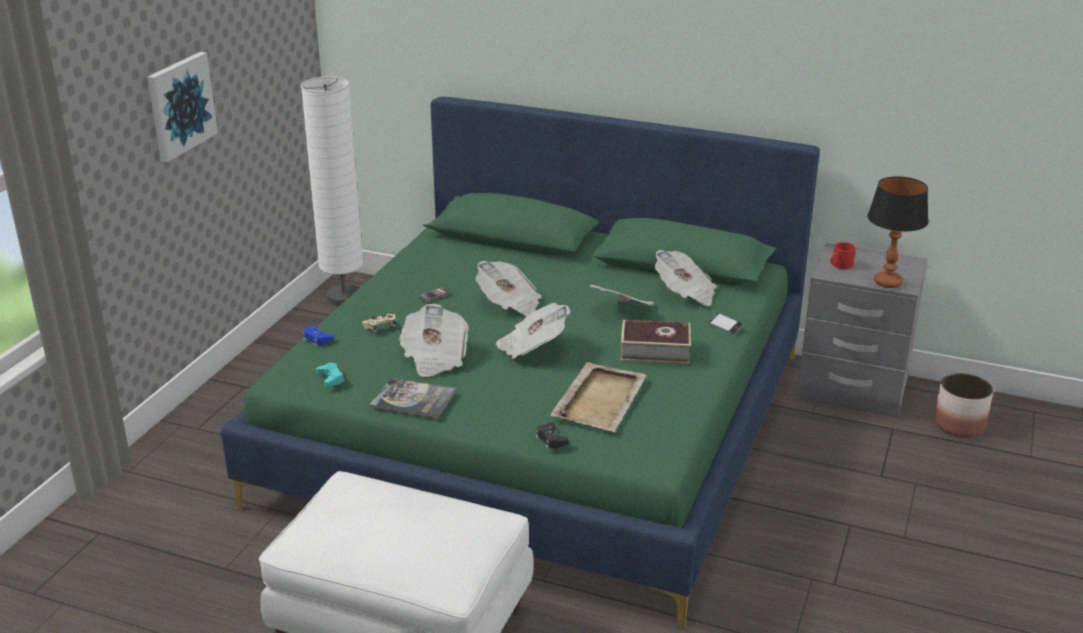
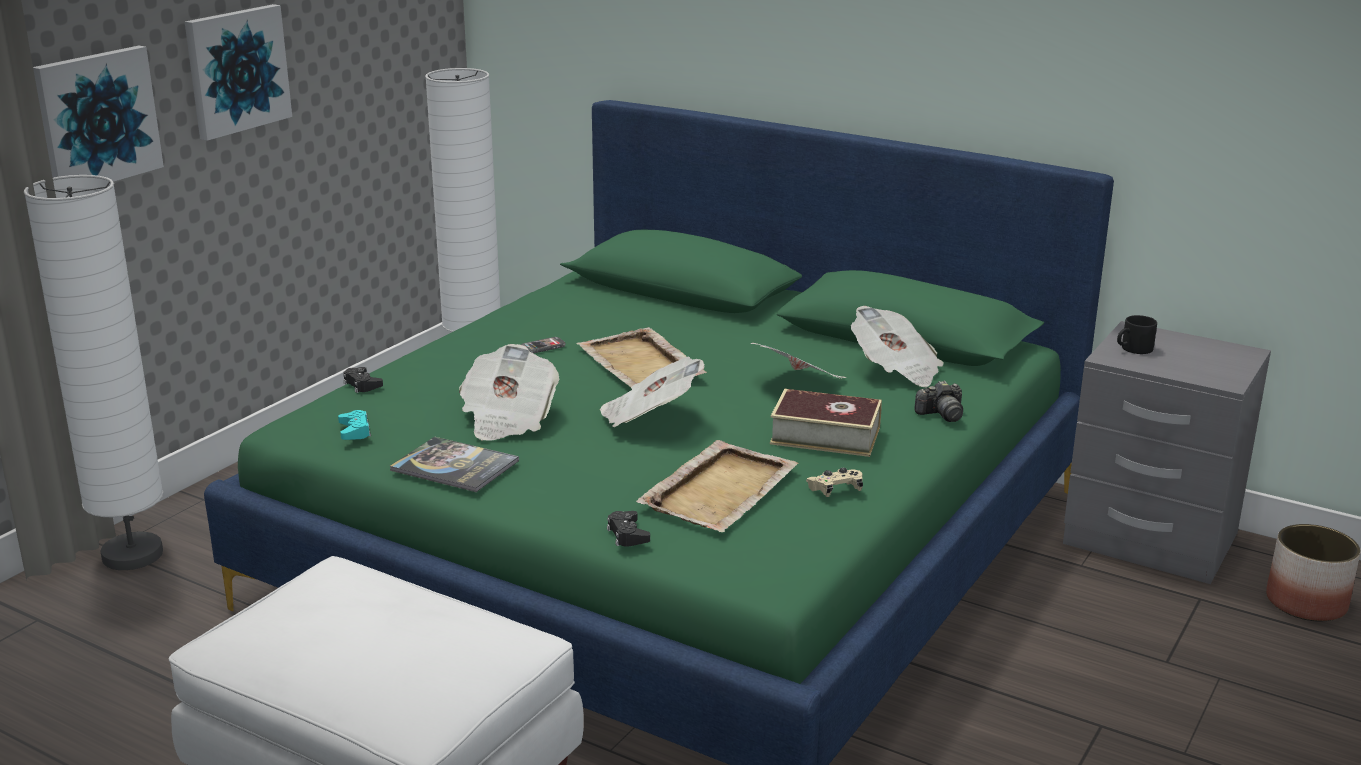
camera: 10 degrees right, 5 degrees down
blue game controller [303,325,334,347] -> black game controller [343,367,383,393]
beige game controller [362,313,396,332] -> beige game controller moved to [806,468,863,497]
newspaper [475,261,541,316] -> beige tray [577,327,707,387]
phone [709,313,743,334] -> camera [915,381,963,422]
red mug [830,242,856,269] -> black mug [1117,315,1157,354]
table lamp [867,176,928,288] -> none
none -> white floor lamp [24,175,163,570]
none -> picture [33,46,164,182]

